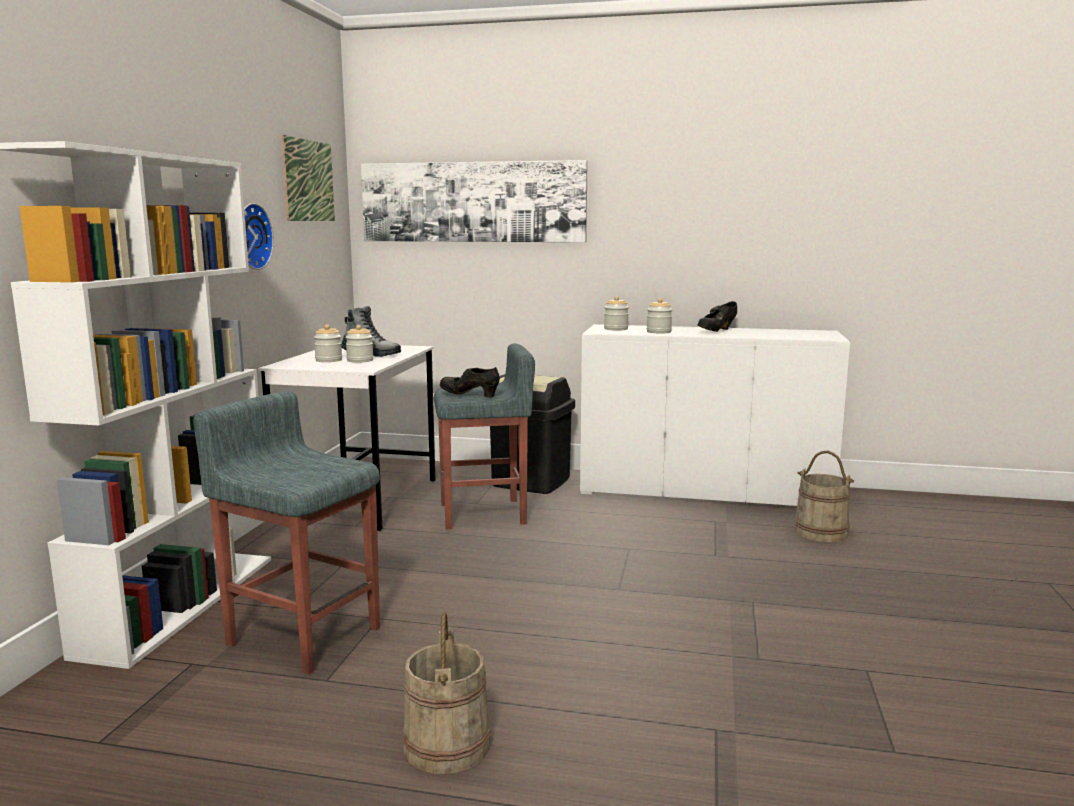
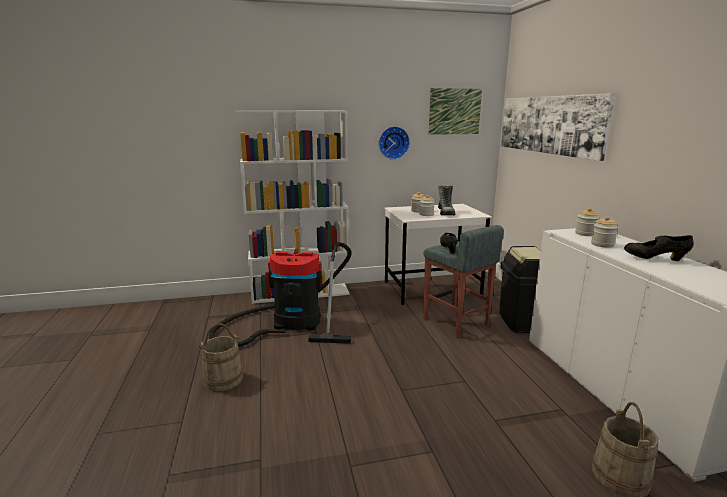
camera: 65 degrees right, 5 degrees up
grey stool [193,391,380,674] -> vacuum cleaner [209,242,352,347]

